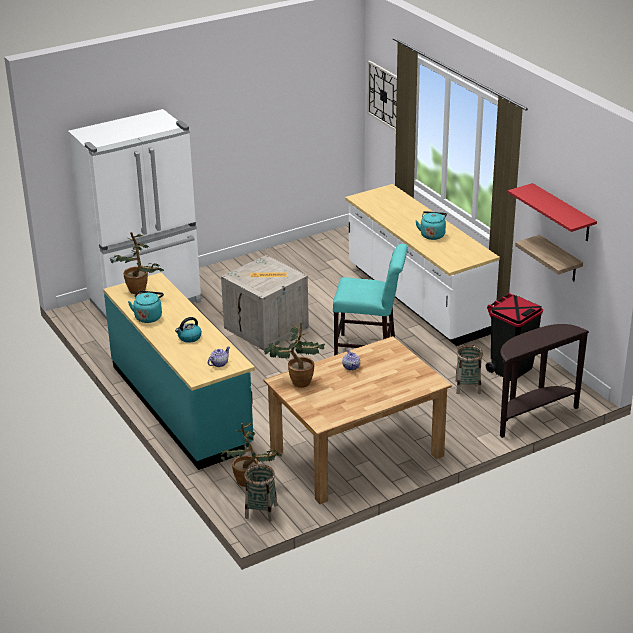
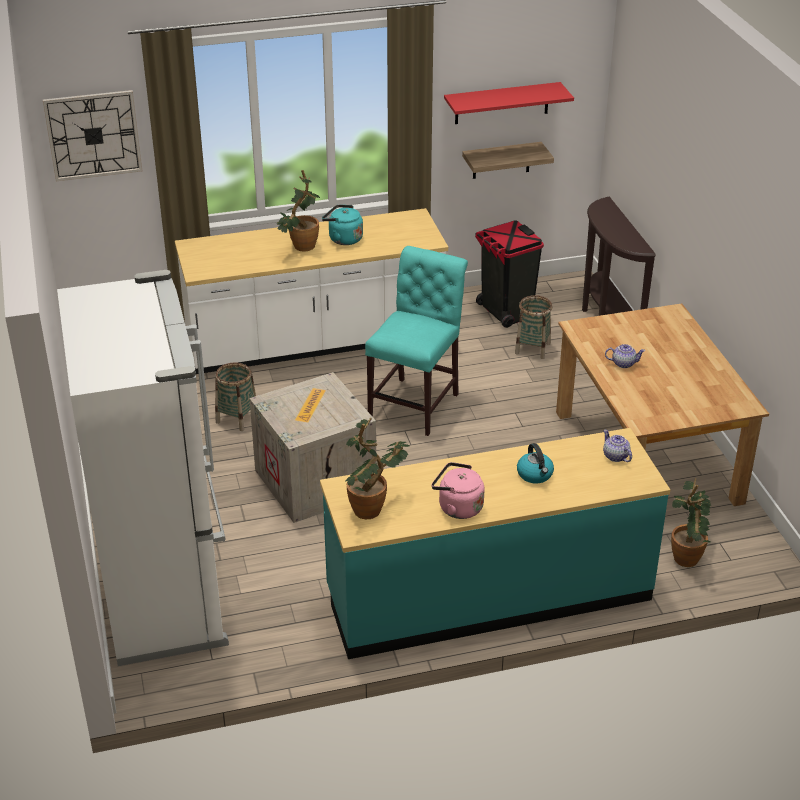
camera: 75 degrees left, 5 degrees up
turquoise kettle [128,291,164,323] -> pink kettle [432,462,485,519]
basket [244,464,277,522] -> basket moved to [215,362,256,431]
potted plant [264,322,325,388] -> potted plant moved to [277,170,320,251]

